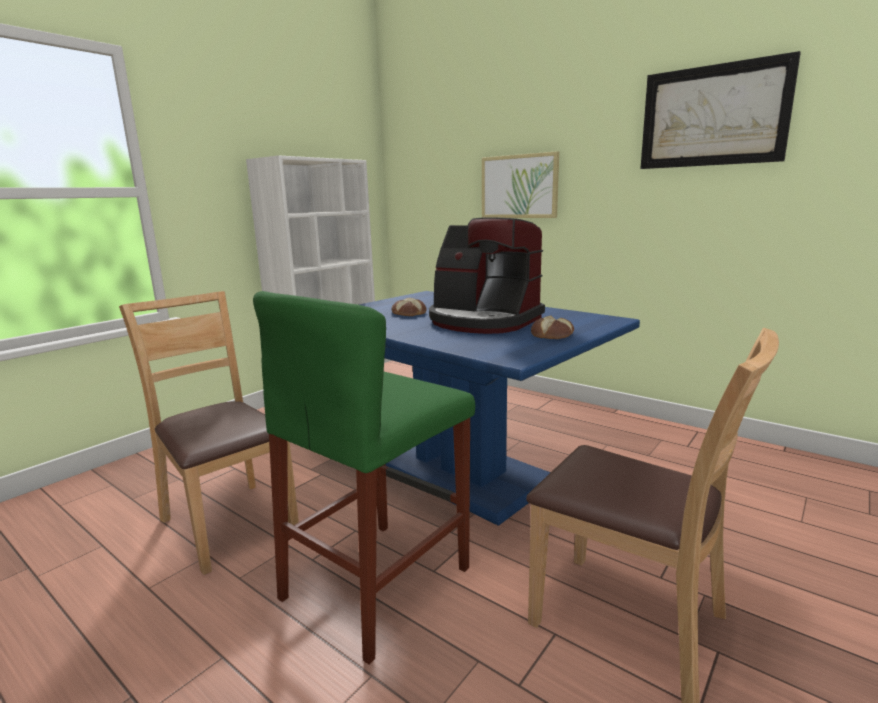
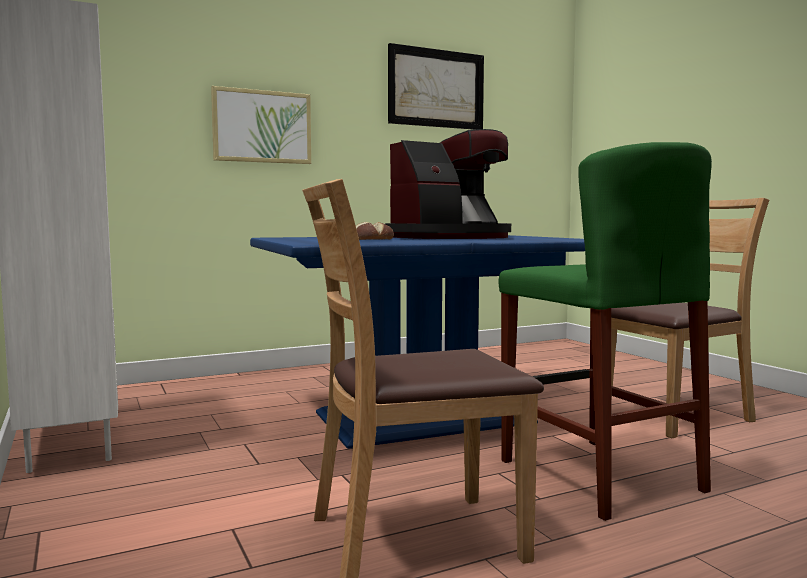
camera: 65 degrees left, 10 degrees down
bread [531,315,574,339] -> none

